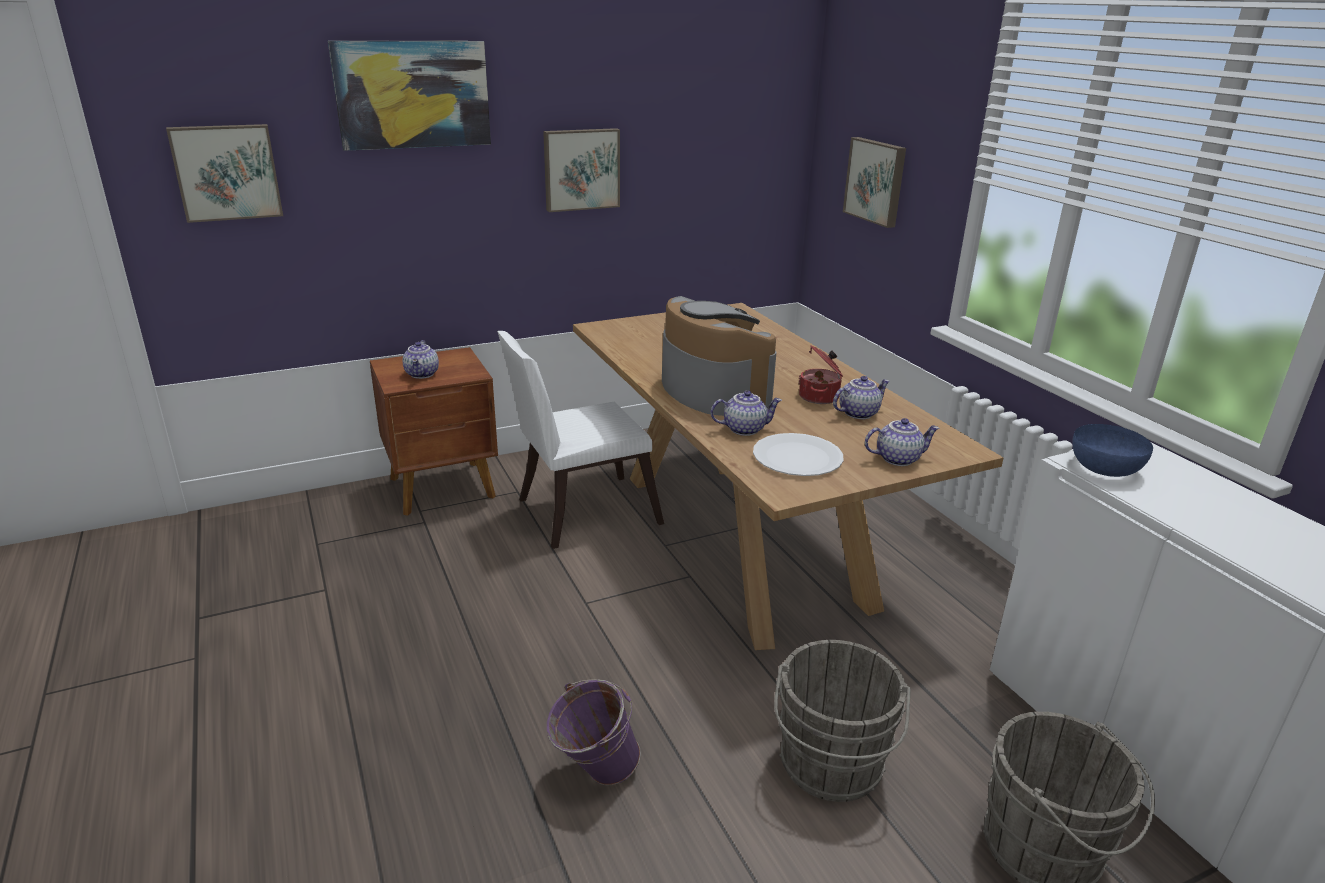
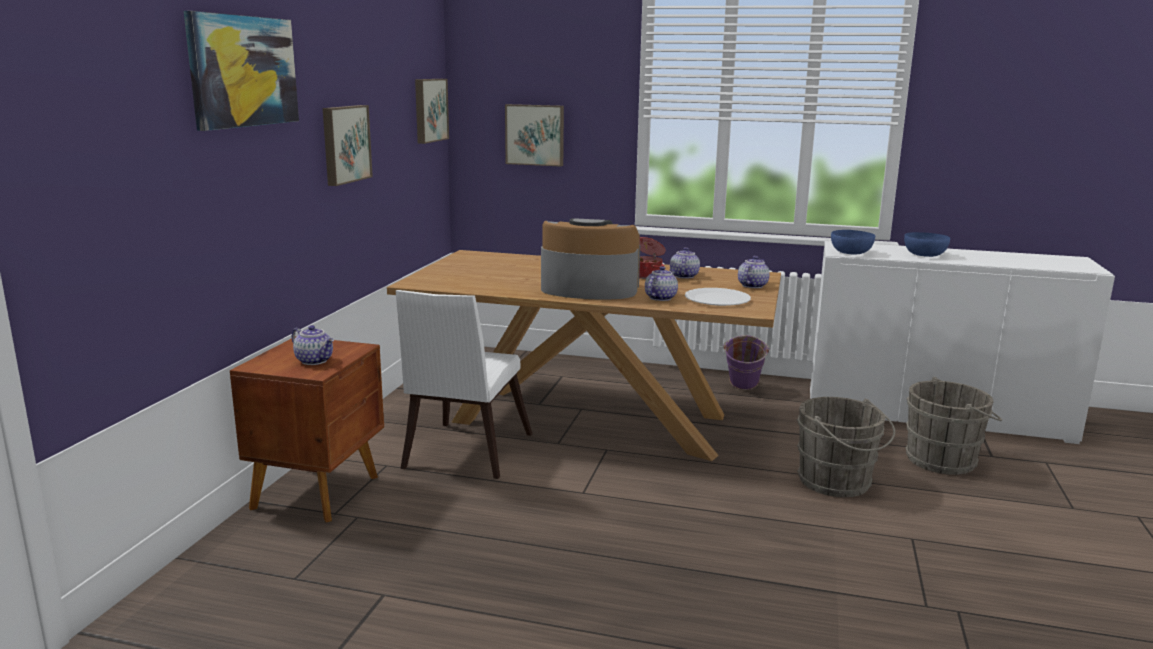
camera: 50 degrees left, 10 degrees down
picture [166,124,283,223] -> picture moved to [415,79,449,144]
purple bucket [547,679,641,786] -> purple bucket moved to [723,335,770,390]
none -> blue bowl [904,232,950,257]

